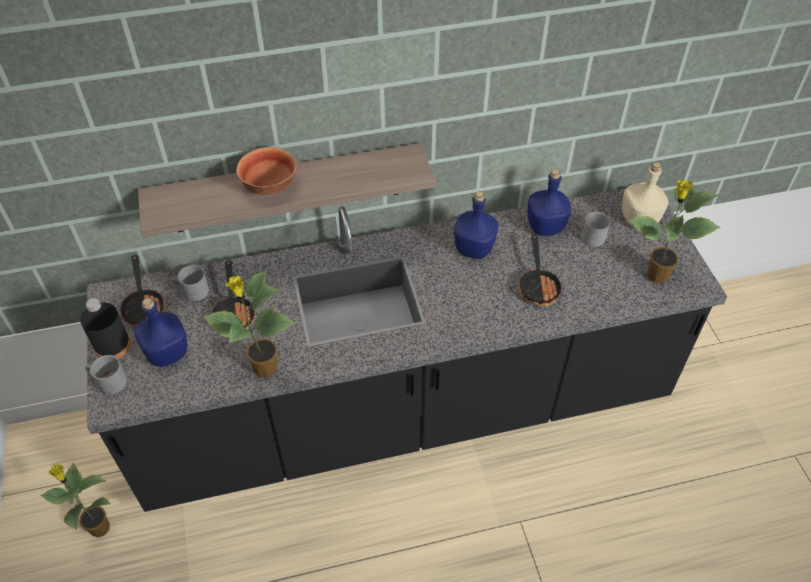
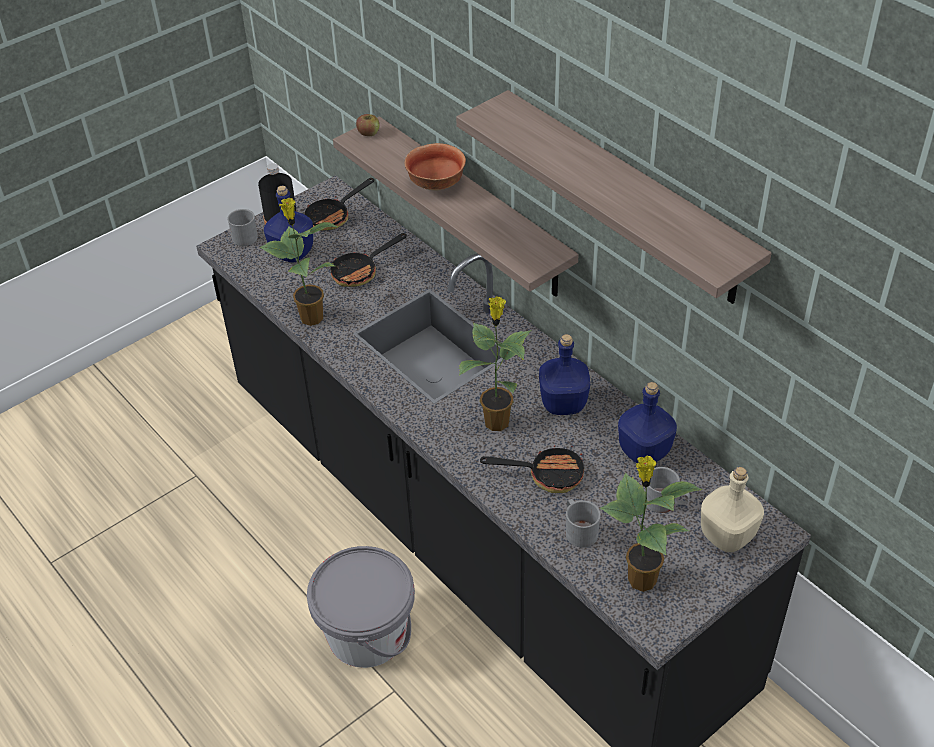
camera: 65 degrees right, 5 degrees down
potted plant [40,462,111,538] -> potted plant moved to [459,296,532,431]
grey mug [170,265,209,301] -> grey mug moved to [566,499,601,548]
frying pan [518,234,563,306] -> frying pan turned 150 degrees counterclockwise [480,445,584,493]
none -> grey bucket [307,546,415,668]
none -> apple [356,114,380,136]
none -> shelf [456,90,772,304]

